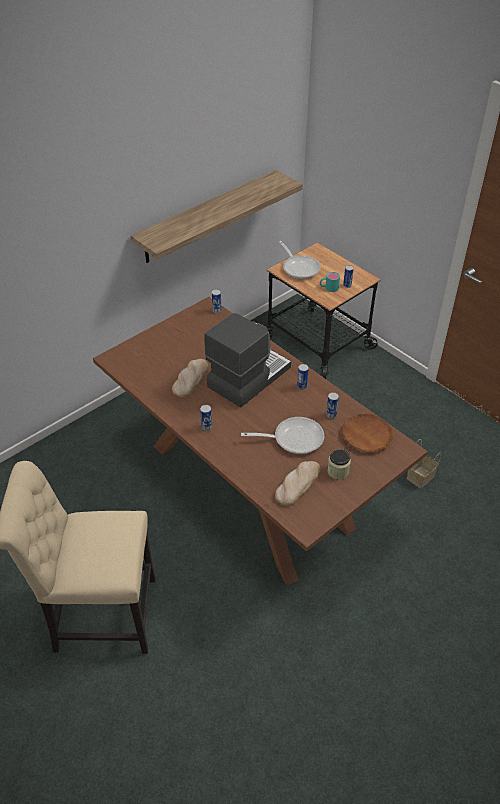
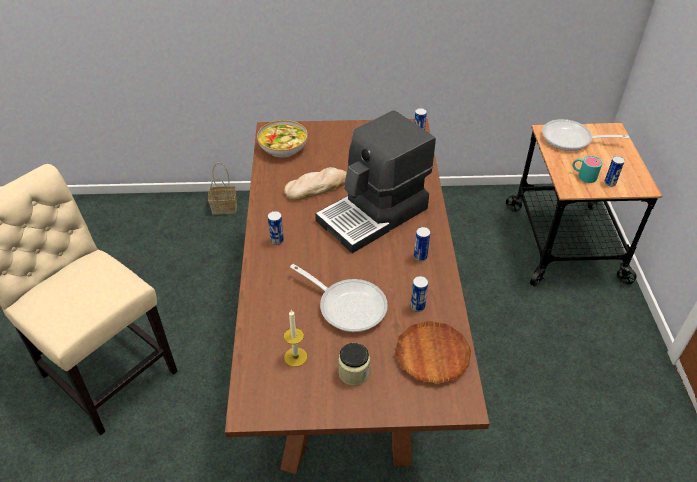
camera: 40 degrees right, 0 degrees up
shelf [131,170,303,263] -> none
coffee machine [204,313,291,408] -> coffee machine turned 150 degrees clockwise [315,110,436,253]
bread [275,461,321,506] -> candle [284,310,307,367]
frying pan [279,241,321,279] -> frying pan turned 90 degrees clockwise [542,119,629,151]
basket [407,439,442,488] -> basket moved to [208,163,237,215]
none -> bowl [257,120,308,158]

